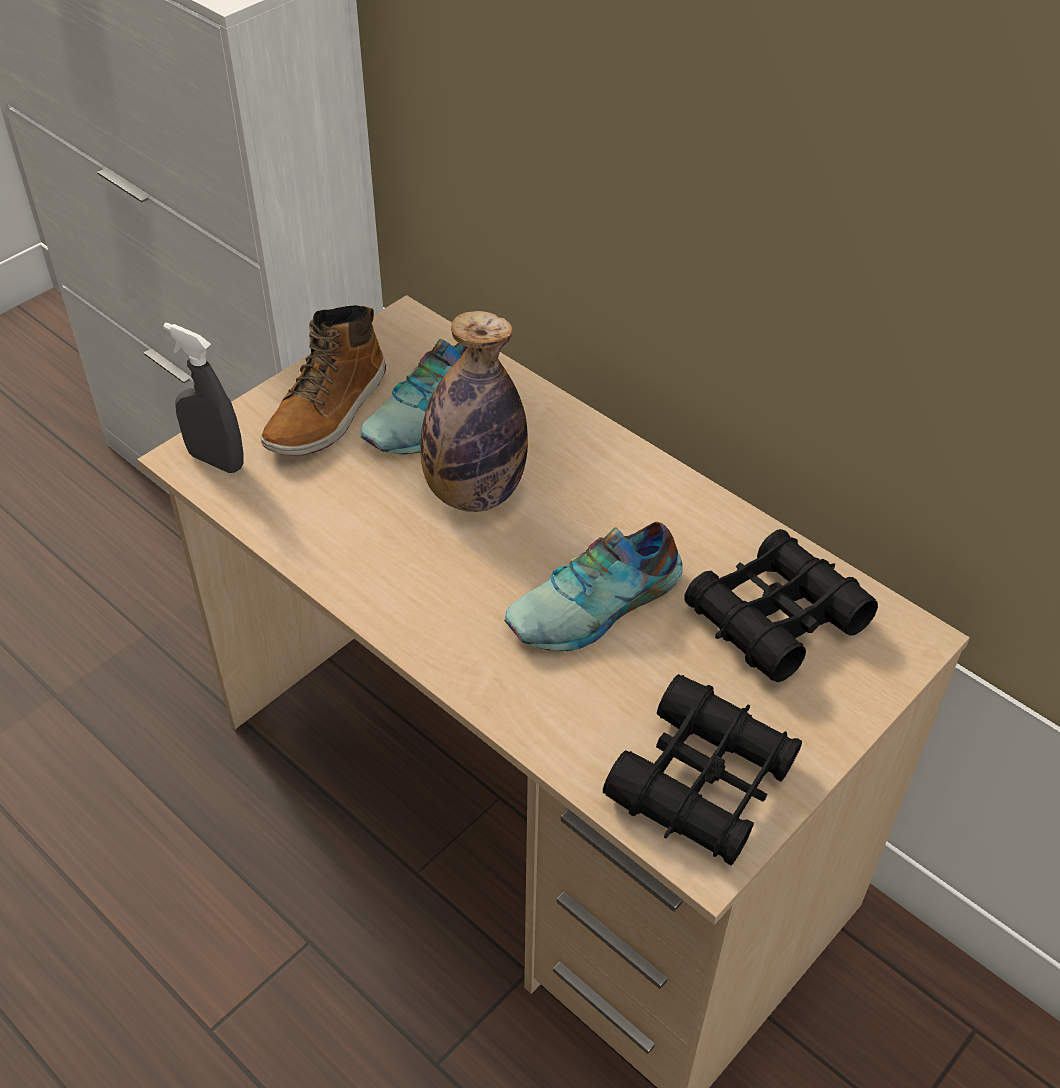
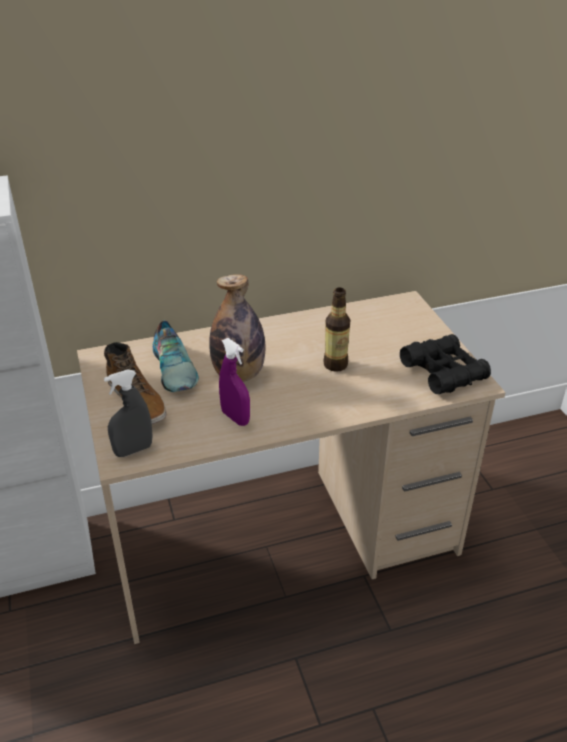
camera: 60 degrees left, 10 degrees down
shoe [504,522,683,651] -> bottle [324,288,350,372]
black binoculars [684,529,878,682] -> none
none -> purple spray bottle [219,338,250,426]

